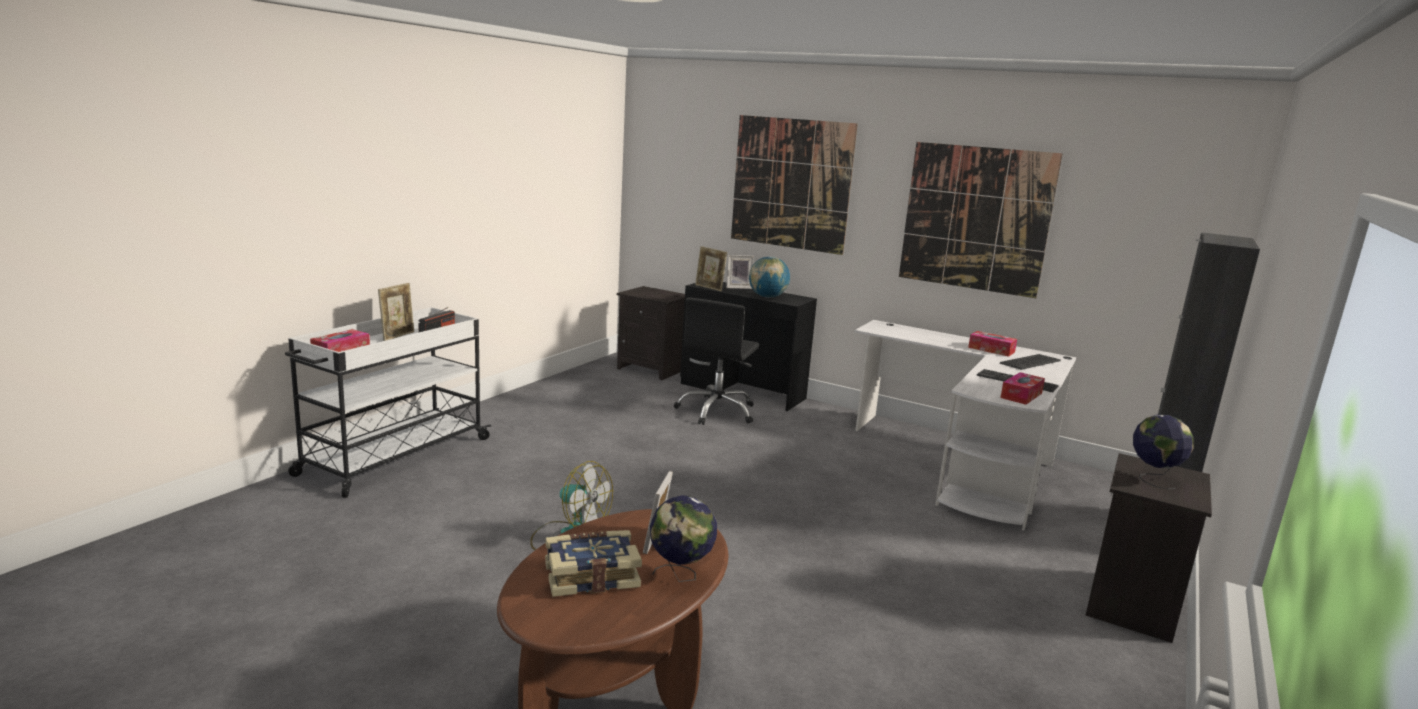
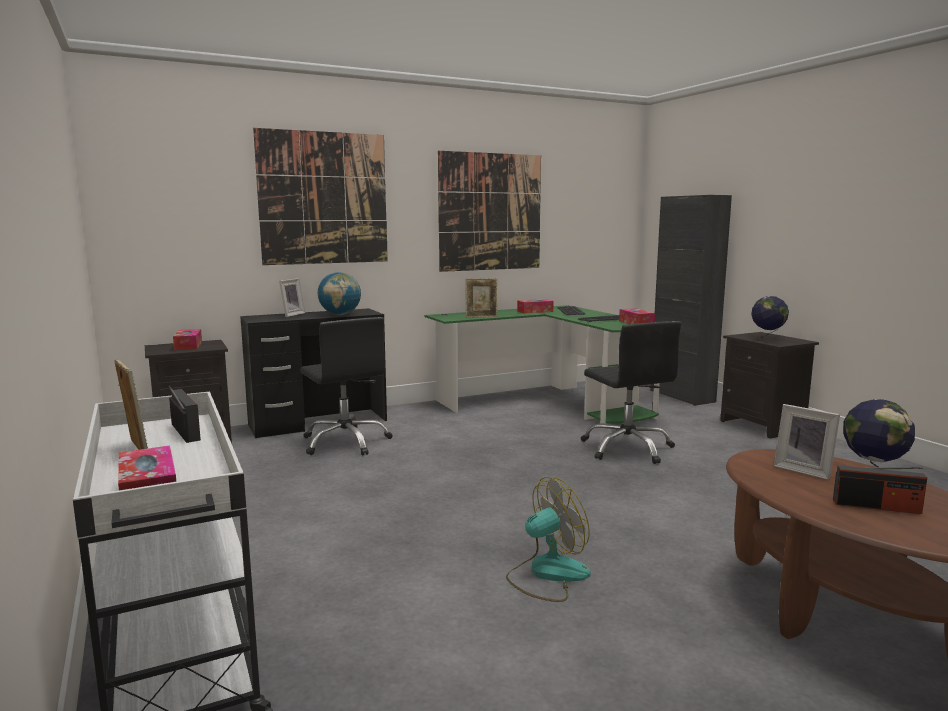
camera: 55 degrees left, 5 degrees down
book [545,530,642,597] -> radio [833,465,927,514]
picture frame [695,246,727,291] -> picture frame moved to [465,278,497,318]
white desk [854,320,1076,530] -> green desk [424,305,660,424]
none -> tissue box [173,329,202,350]
none -> black office chair [581,321,681,464]

